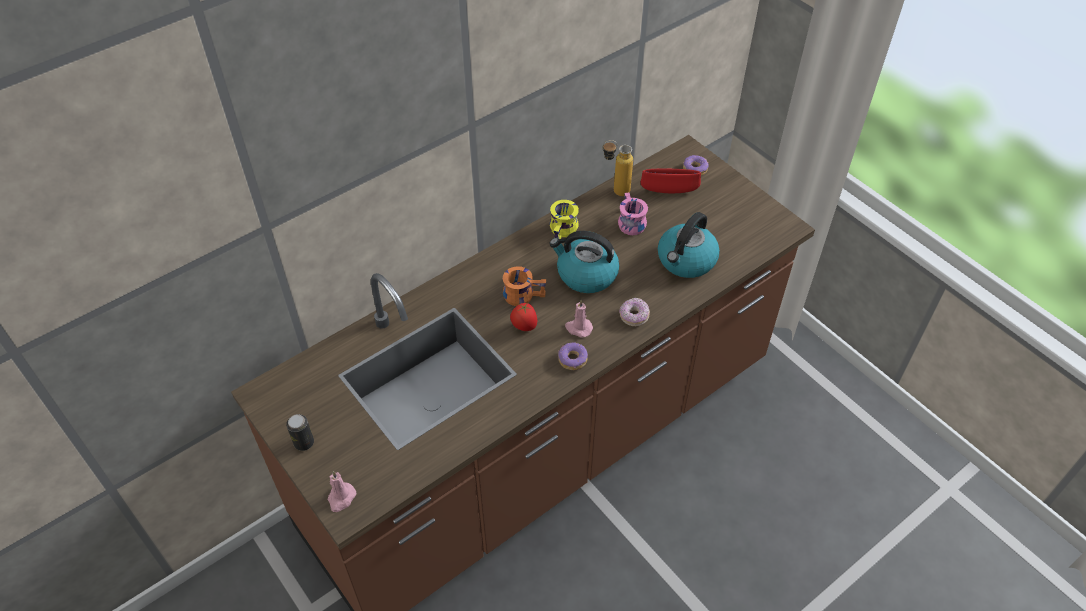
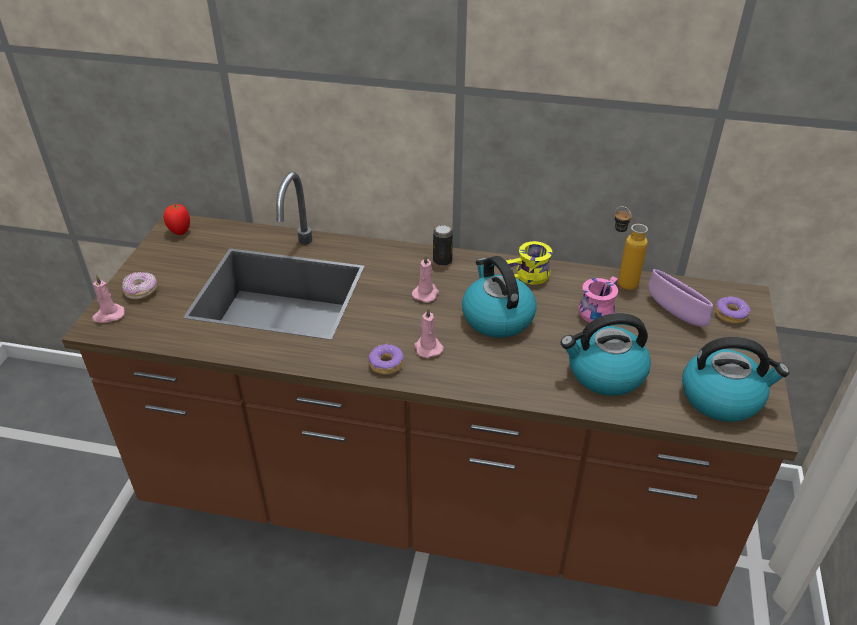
camera: 50 degrees right, 10 degrees down
can [286,414,314,451] -> can moved to [433,225,453,266]
orange mug [503,266,546,306] -> pink candle [412,254,439,302]
tomato [510,303,537,331] -> tomato moved to [164,203,190,235]
donut [619,298,650,326] -> donut moved to [122,272,157,300]
red bowl [641,169,701,193] -> purple bowl [648,269,713,327]
none -> kettle [682,337,789,422]

